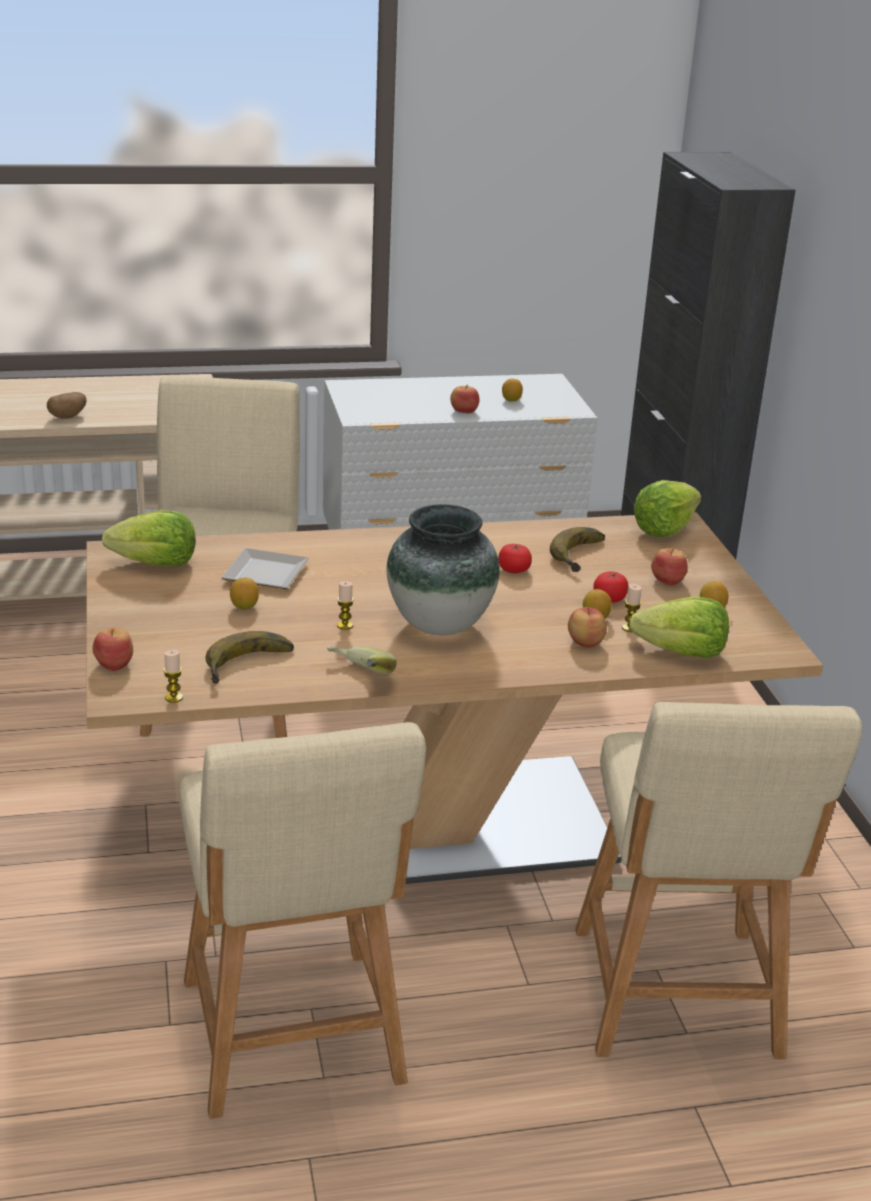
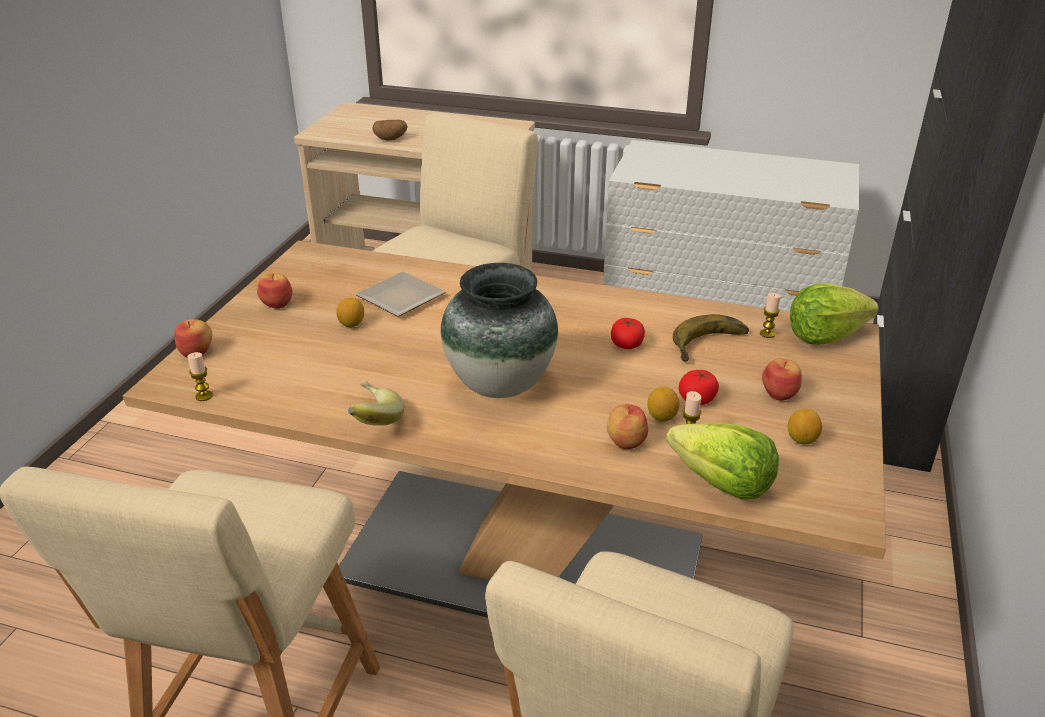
camera: 30 degrees right, 5 degrees up
lettuce [102,510,196,566] -> none
banana [205,631,294,684] -> none
candle [337,581,354,630] -> candle moved to [760,293,781,338]
apple [450,385,479,414] -> apple moved to [257,273,293,309]
lemon [502,379,523,402] -> none

